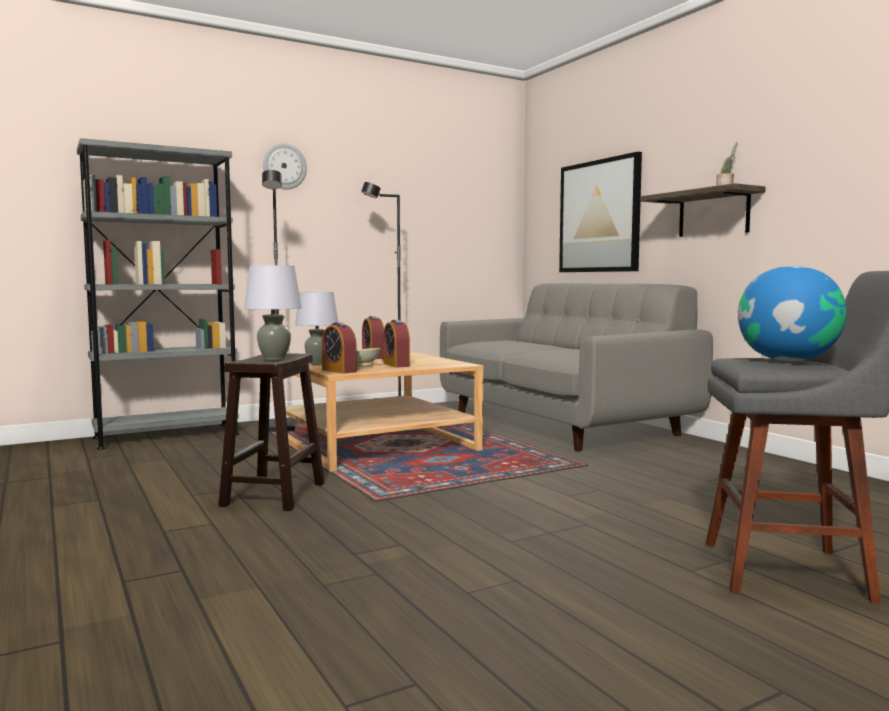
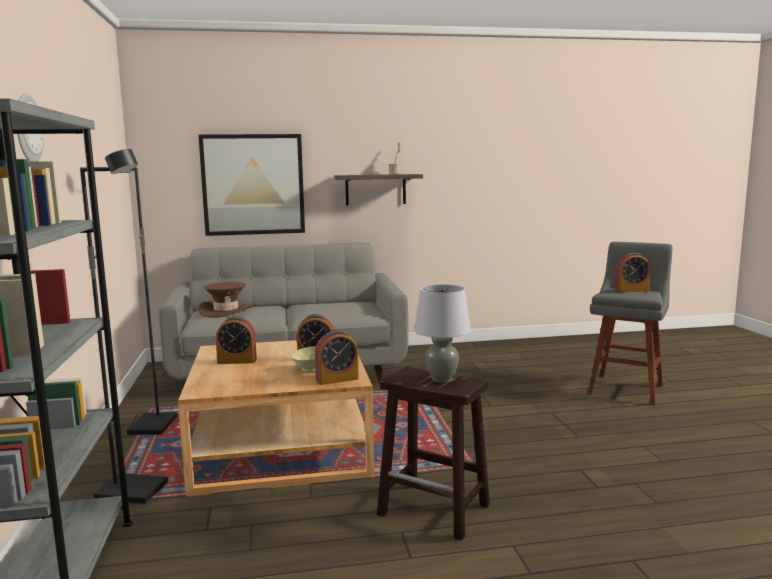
camera: 70 degrees left, 5 degrees up
grey table lamp [295,292,338,364] -> none
globe [738,266,846,361] -> alarm clock [615,253,651,292]
none -> brown hat [198,282,254,318]

